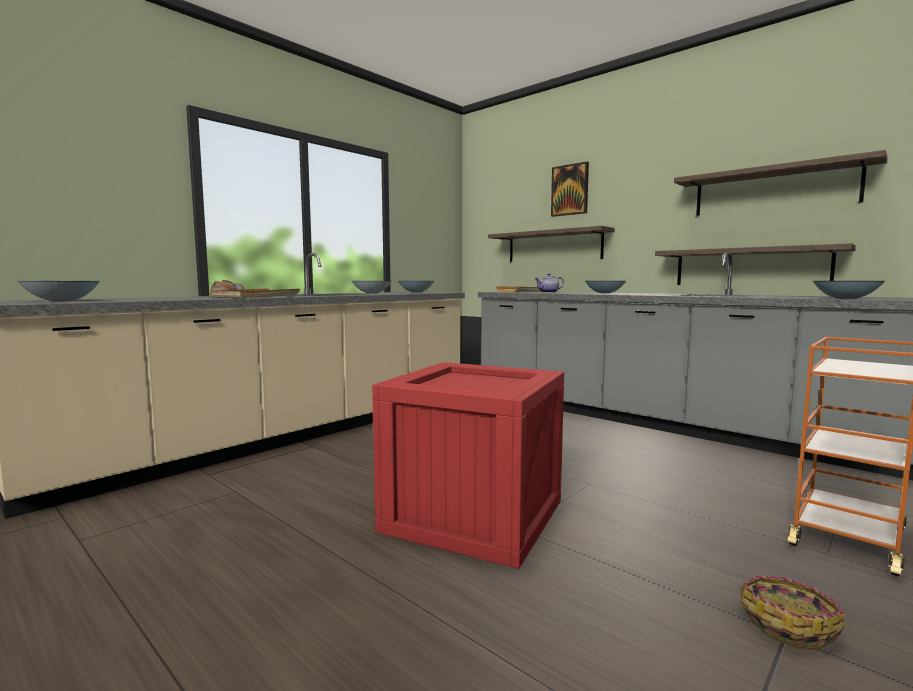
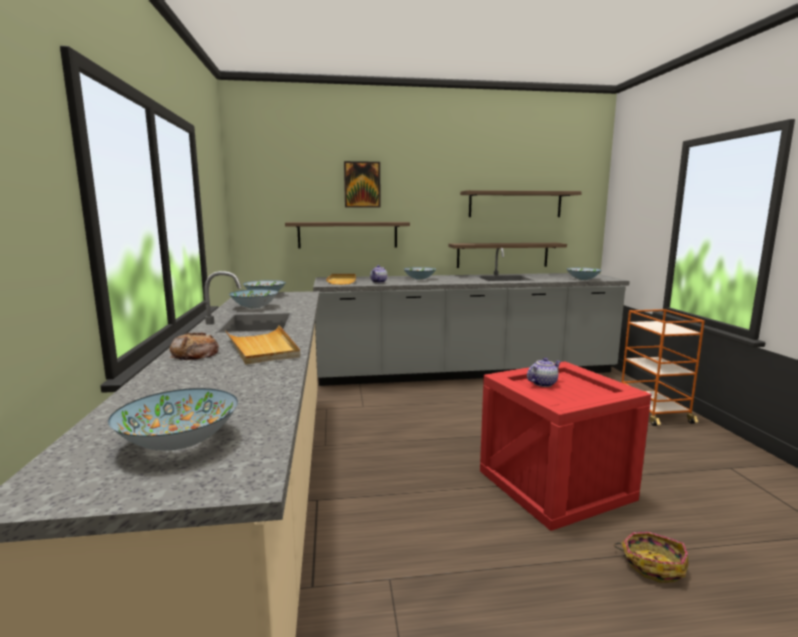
camera: 50 degrees left, 5 degrees up
basket [740,575,845,650] -> basket moved to [614,532,688,583]
none -> teapot [527,358,561,387]

